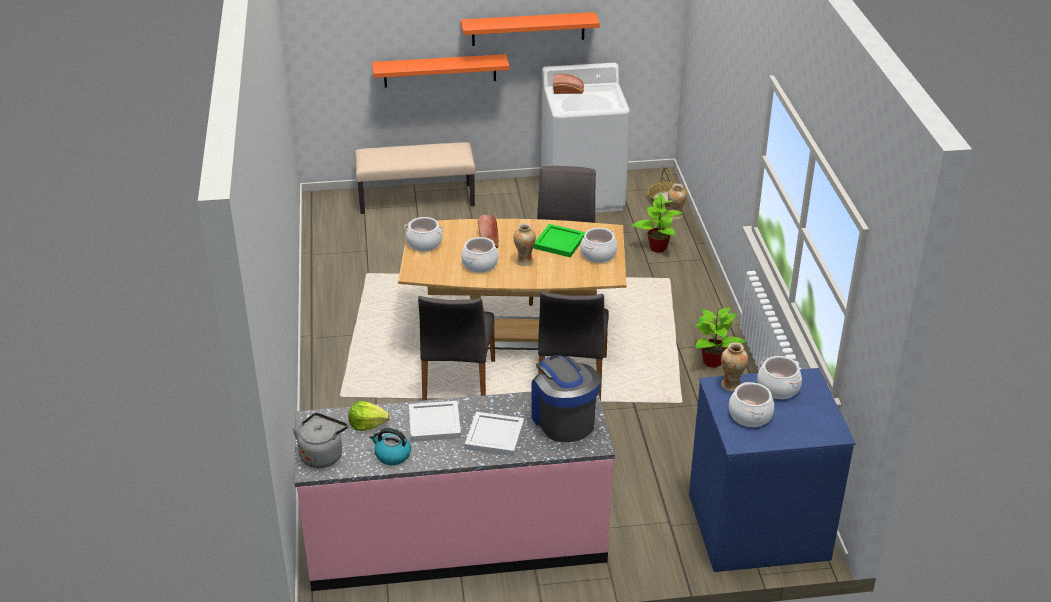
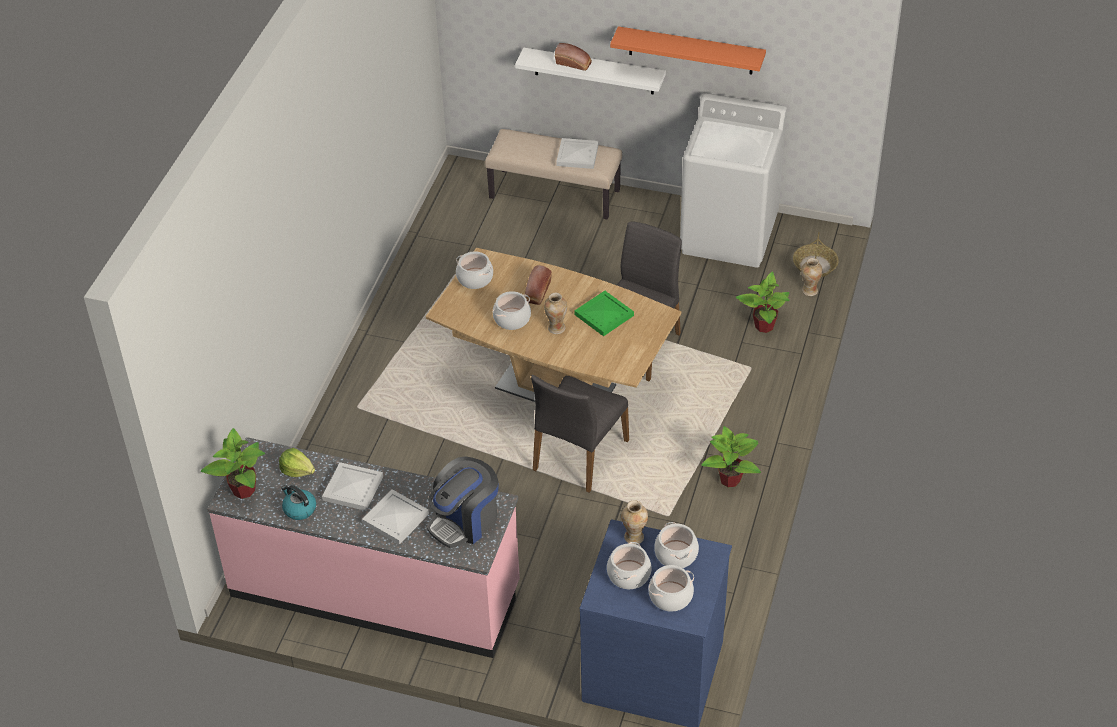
camera: 25 degrees right, 10 degrees up
grey kettle [293,413,348,468] -> potted plant [201,428,265,499]
orange shelf [372,54,509,88] -> white shelf [515,48,666,95]
grey chair [418,296,495,401] -> none
coffee machine [532,355,601,442] -> coffee machine turned 135 degrees counterclockwise [427,457,499,548]
bread [553,74,584,94] -> bread moved to [555,43,592,71]
cooking pot [581,228,617,263] -> cooking pot moved to [648,565,694,612]
none -> white tray [556,138,599,169]

